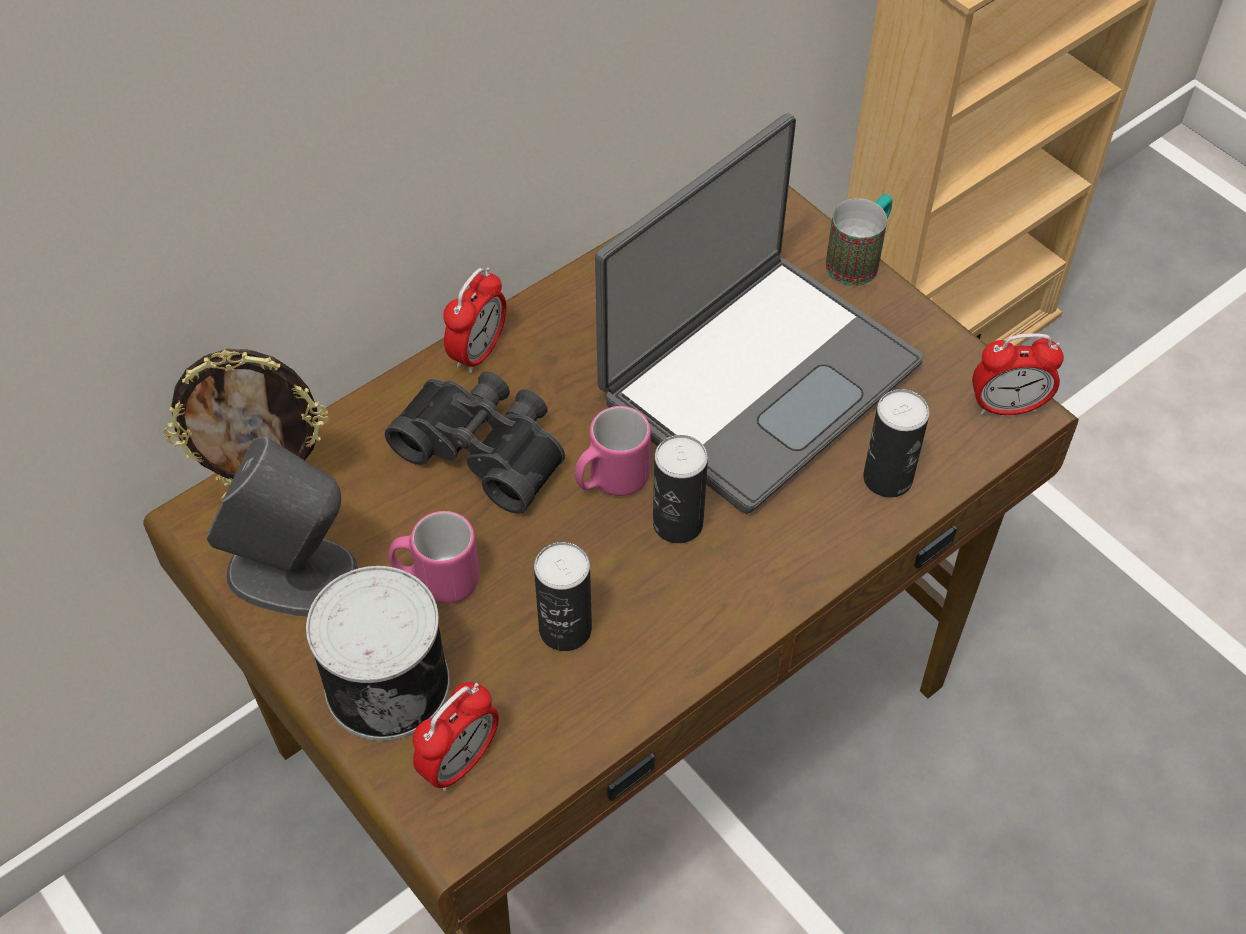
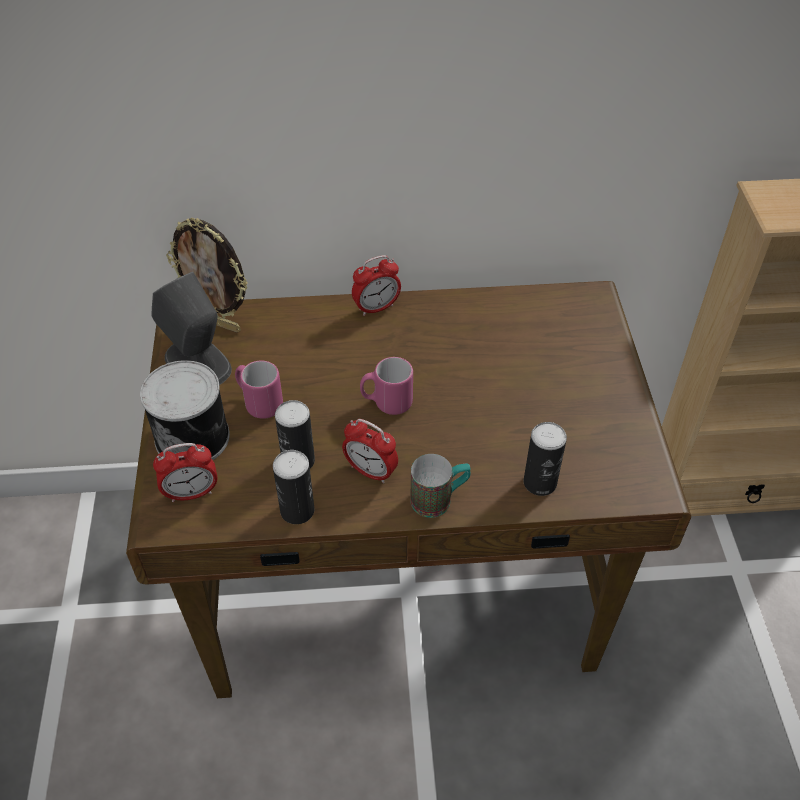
camera: 35 degrees right, 5 degrees down
black binoculars [385,371,565,514] -> none
laptop [595,113,924,514] -> none
can [653,435,708,543] -> can moved to [273,450,315,524]
mug [825,194,893,286] -> mug moved to [410,454,471,518]
alarm clock [972,333,1064,415] -> alarm clock moved to [342,419,398,483]

